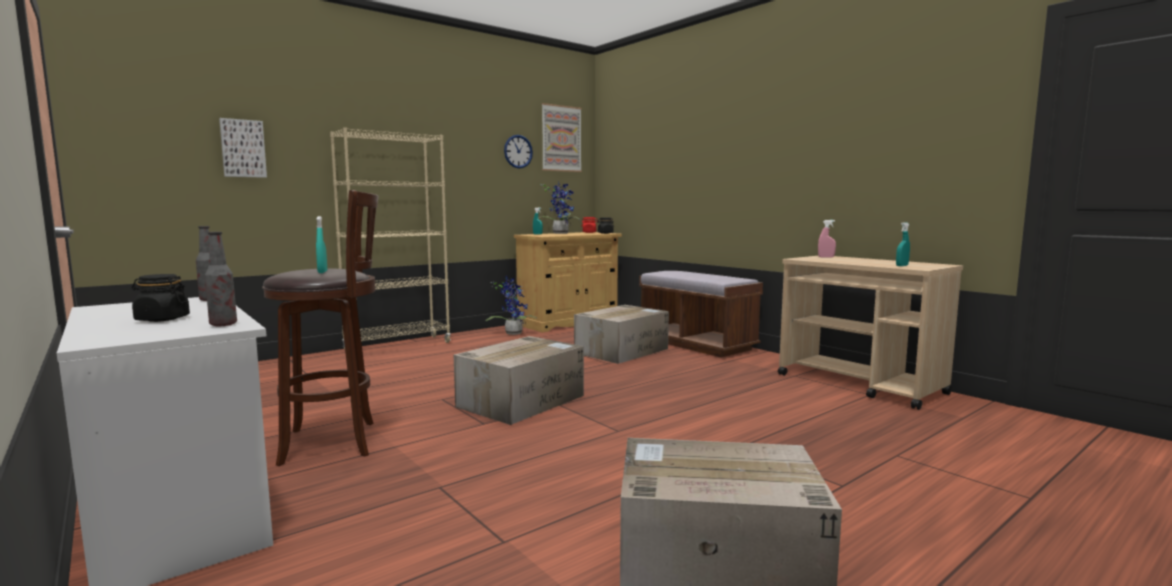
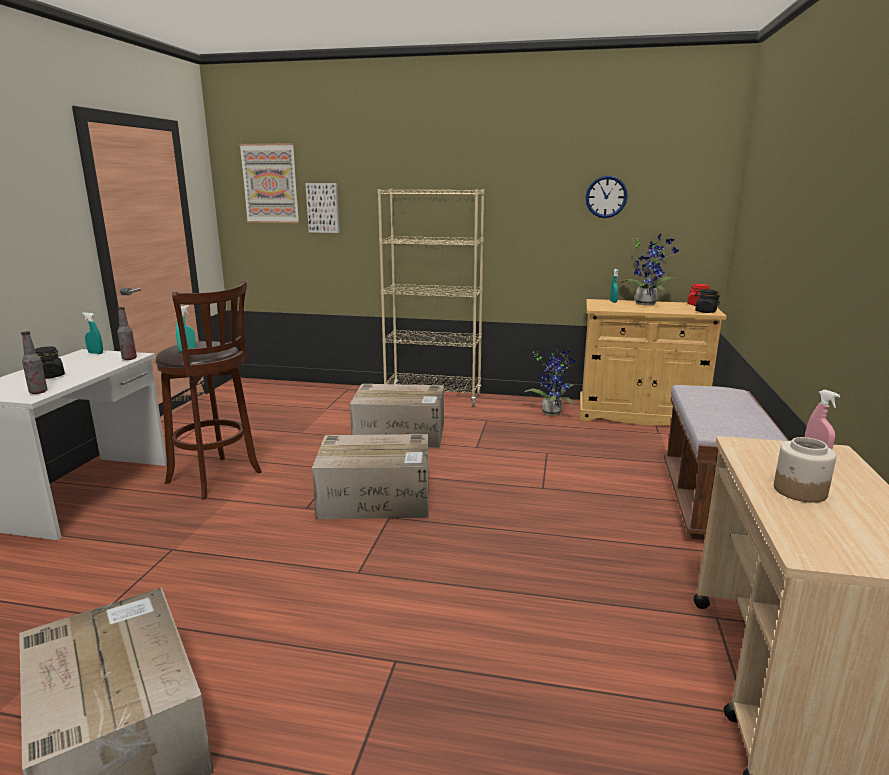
camera: 50 degrees right, 10 degrees up
picture [541,103,582,172] -> picture moved to [239,143,299,223]
cardboard box [574,305,669,364] -> cardboard box moved to [350,384,444,448]
turquoise spray bottle [896,222,910,266] -> turquoise spray bottle moved to [82,312,103,354]
none -> jar [774,437,836,503]

